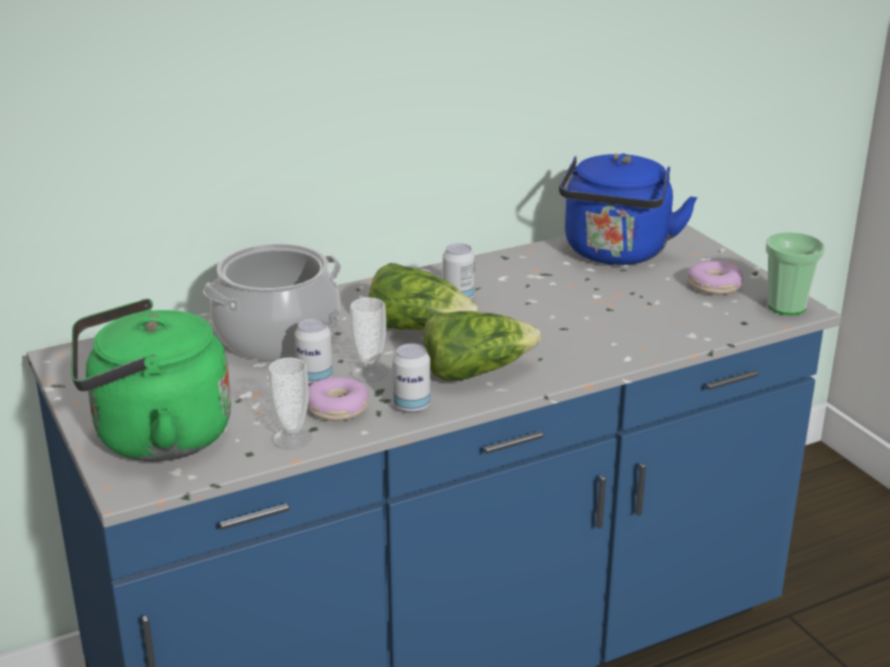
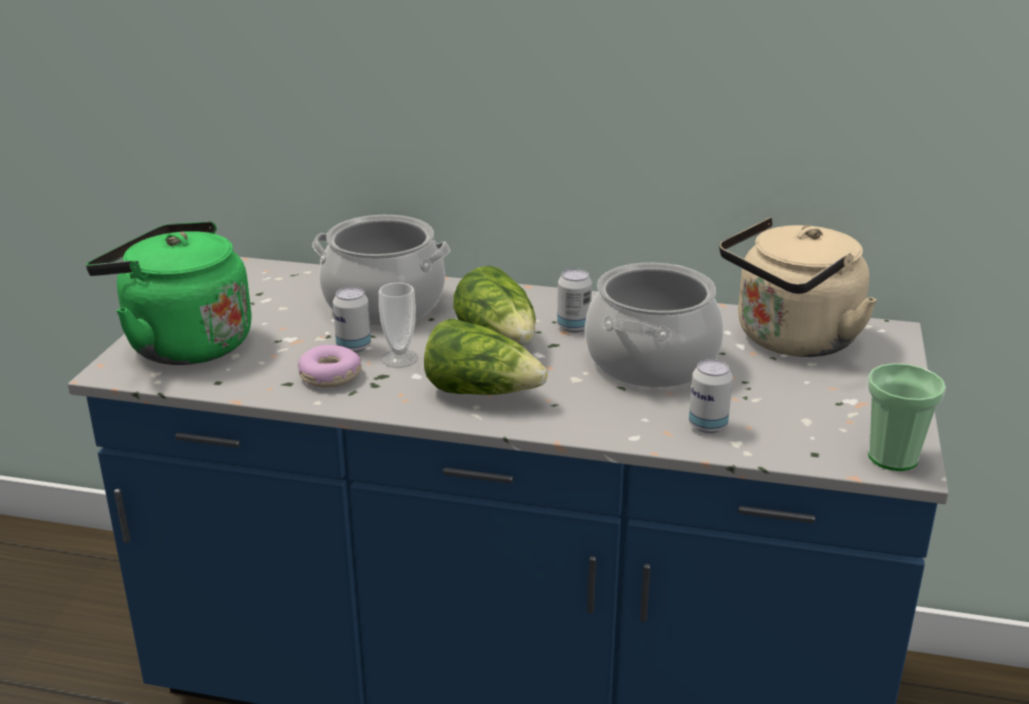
camera: 40 degrees right, 0 degrees up
cup [269,358,312,450] -> none
can [393,343,430,413] -> can moved to [689,359,733,433]
blue kettle [559,153,697,265] -> beige kettle [719,217,877,357]
donut [688,261,743,295] -> none
none -> cooking pot [585,263,723,388]

